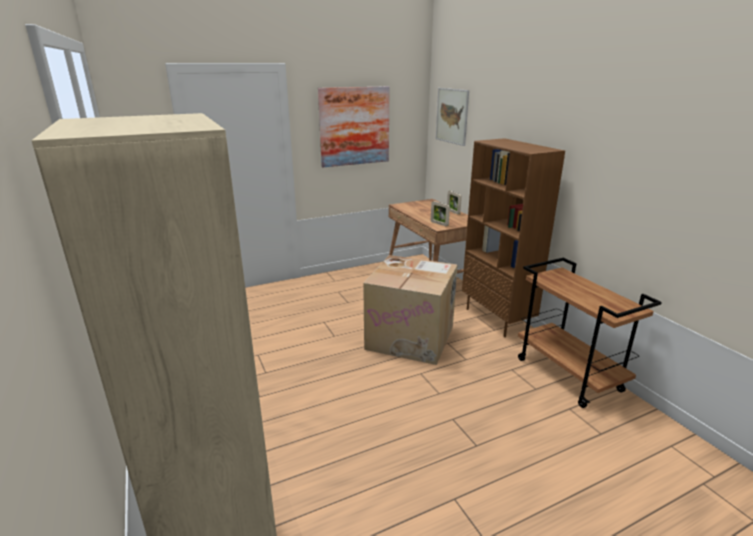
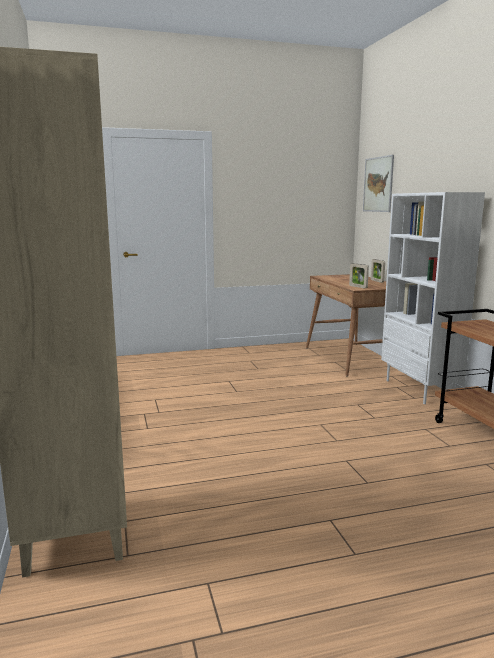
camera: 10 degrees right, 10 degrees down
picture [318,86,390,167] -> none
cardboard box [363,255,458,365] -> none
brown bookcase [462,138,565,337] -> white bookcase [381,192,485,404]

